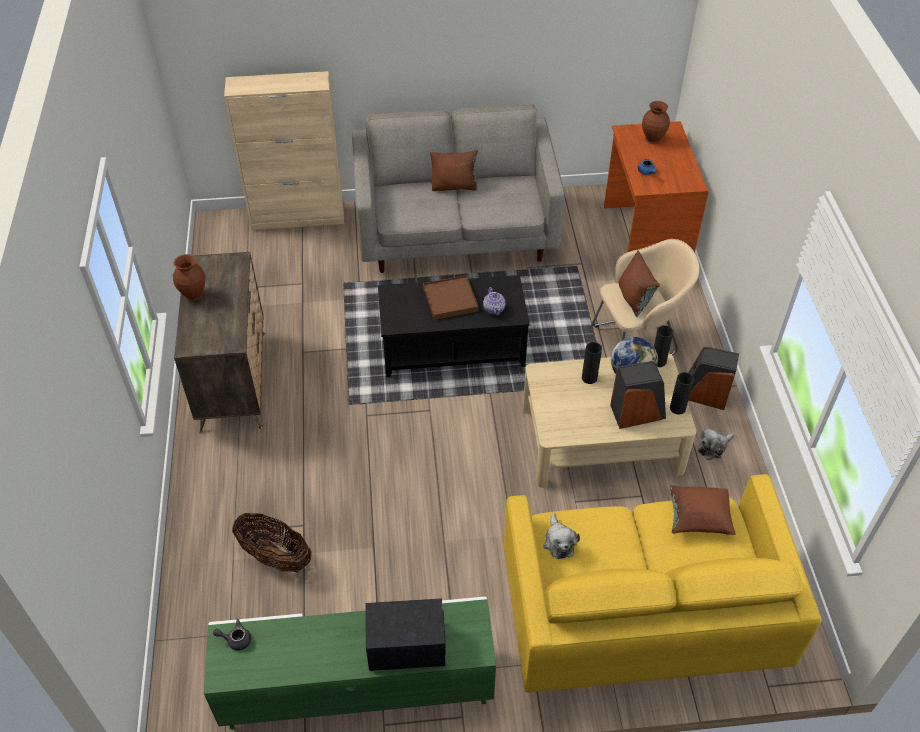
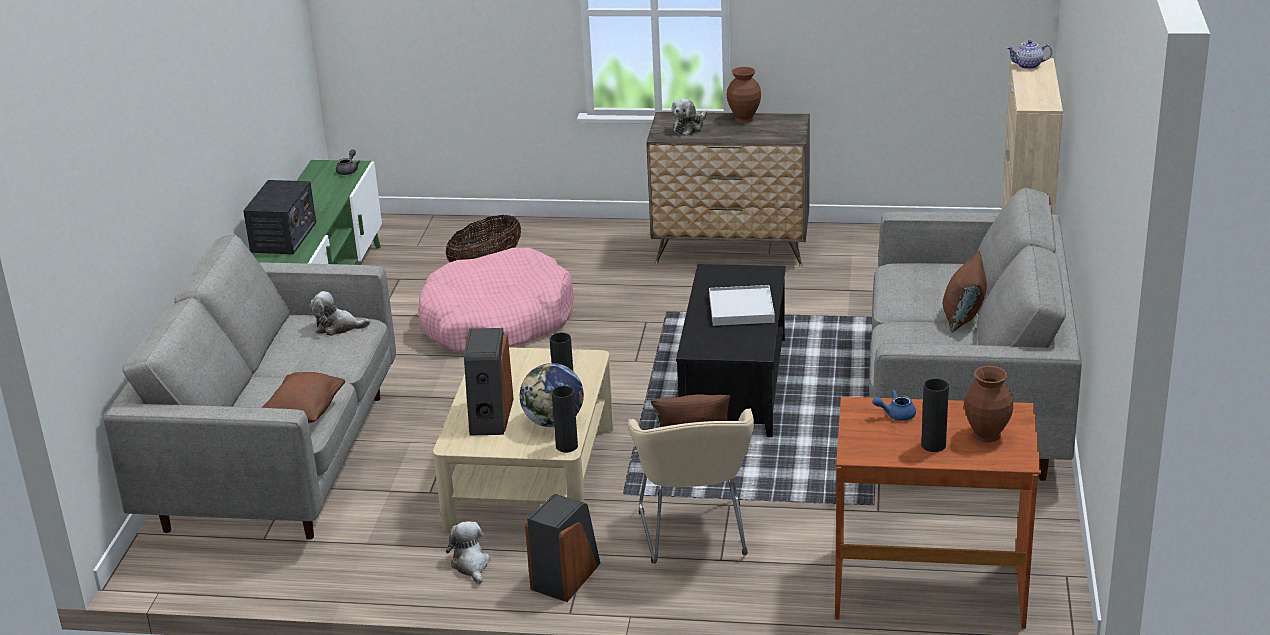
camera: 105 degrees right, 20 degrees down
brown tray [423,275,479,320] -> white tray [709,285,775,326]
teapot [483,287,505,316] -> teapot moved to [1007,40,1052,69]
yellow sofa [504,474,822,693] -> grey sofa [103,235,396,540]
black vase [670,372,694,415] -> black vase moved to [921,378,949,452]
none -> pink dog bed [418,248,575,353]
none -> plush toy [671,98,707,135]

